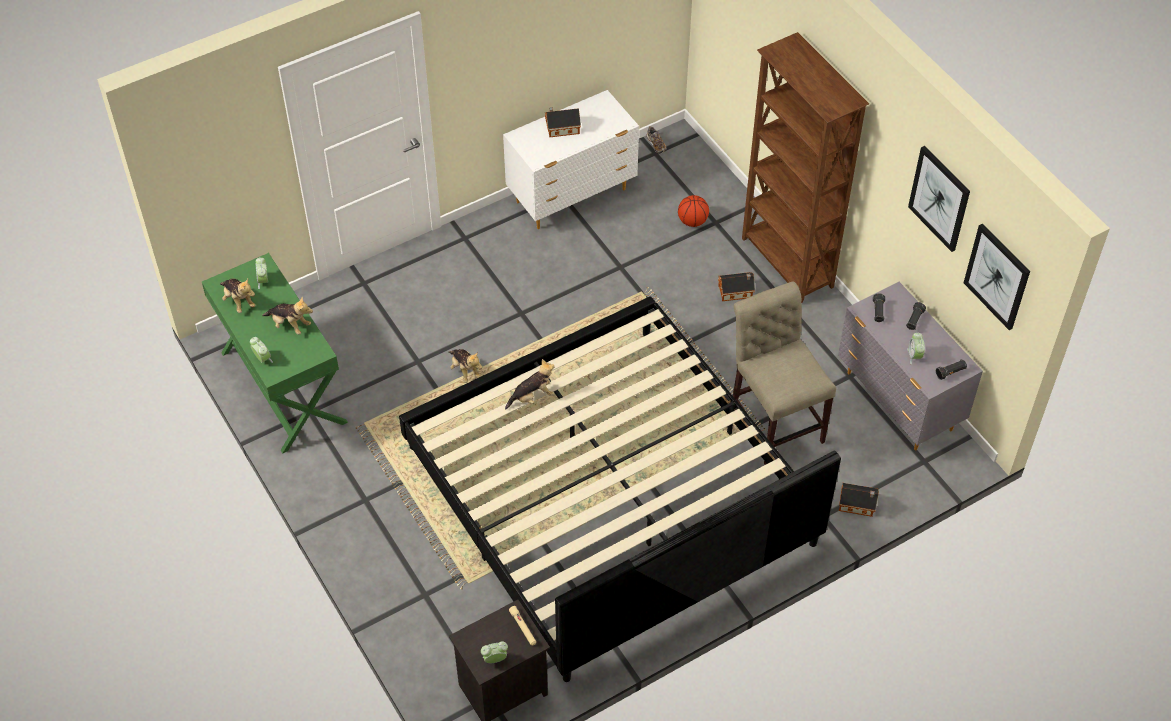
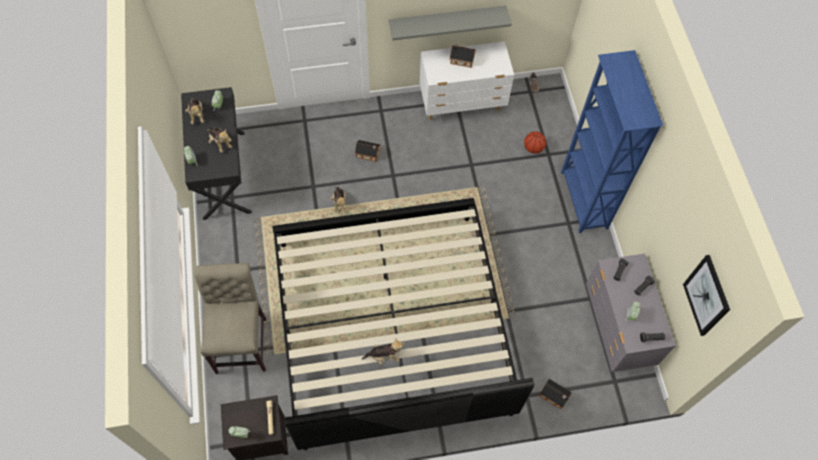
camera: 20 degrees right, 10 degrees up
green desk [202,253,348,454] -> black desk [181,87,252,220]
plush toy [505,359,554,409] -> plush toy moved to [362,339,405,365]
toy house [718,272,755,301] -> toy house moved to [355,140,381,162]
beige chair [733,282,837,465] -> beige chair moved to [195,263,266,374]
brown bookcase [742,32,869,303] -> blue bookcase [561,50,664,233]
picture [908,146,970,252] -> none
none -> grey shelf [389,6,512,40]

